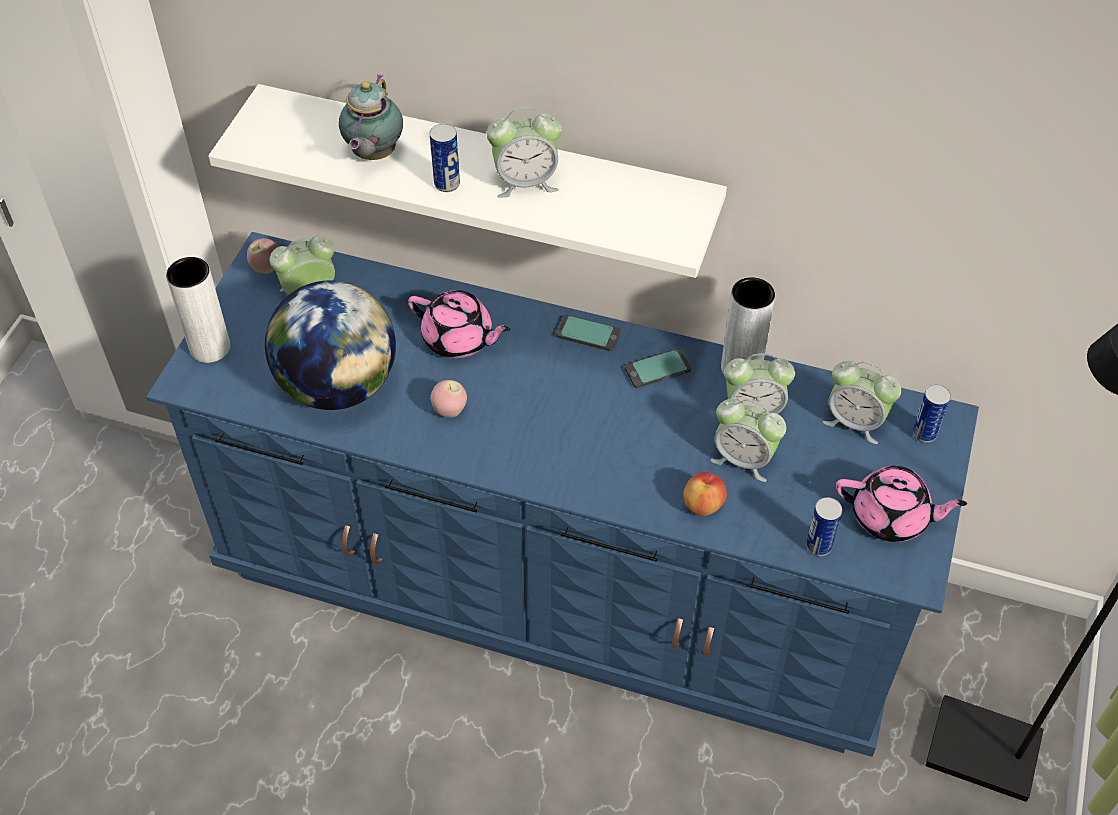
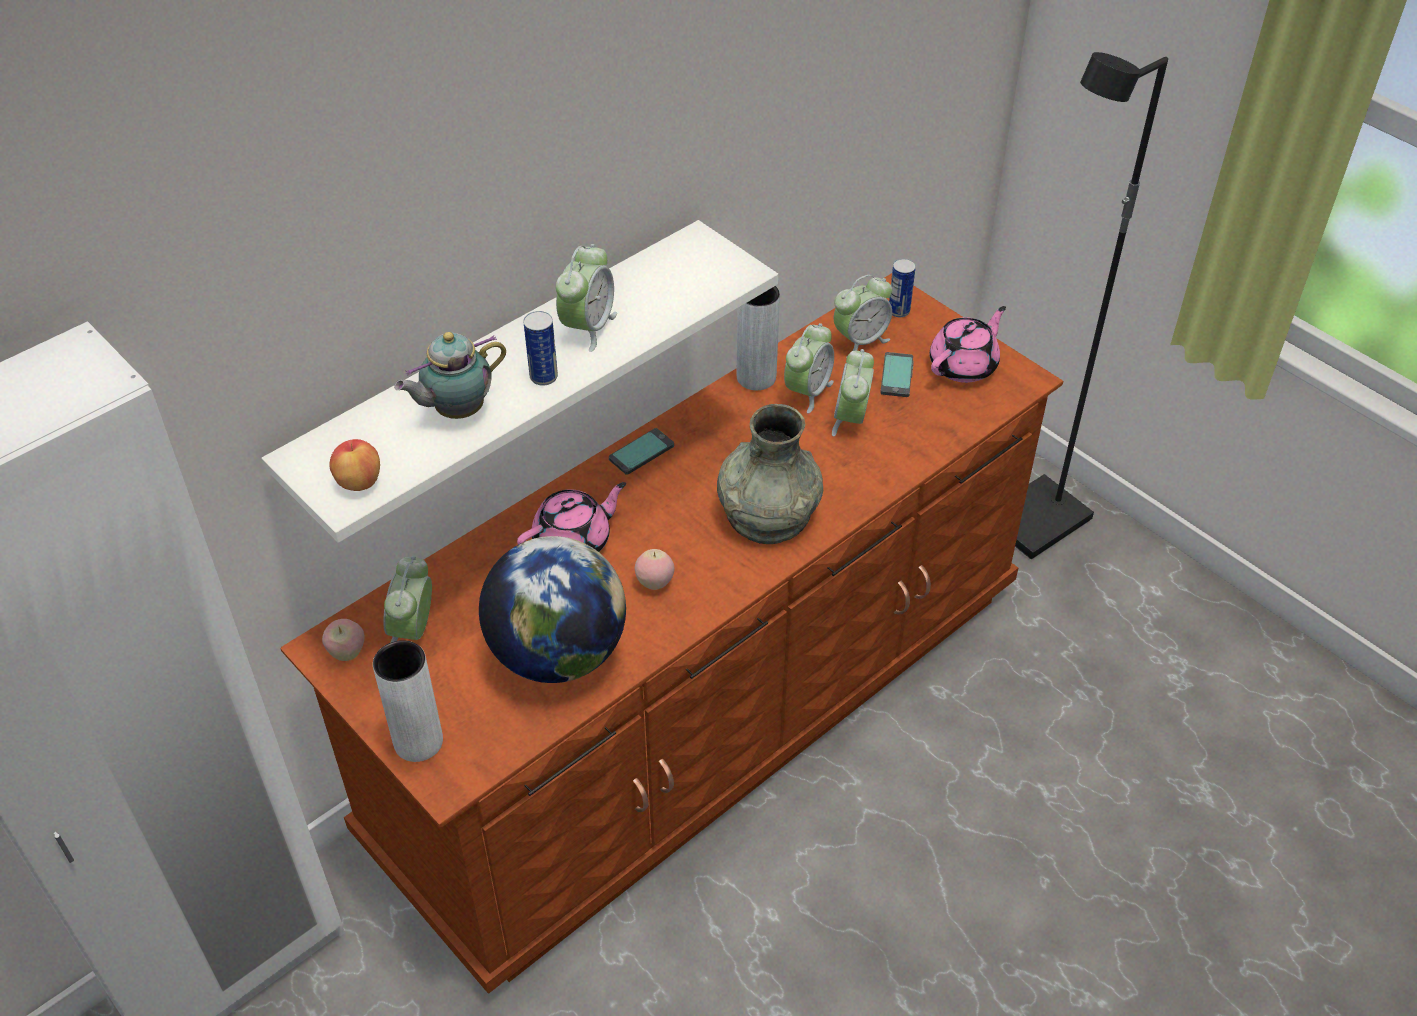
camera: 60 degrees left, 5 degrees down
blue dresser [146,232,979,757] -> brown dresser [280,273,1063,994]
teapot [339,74,403,160] -> teapot turned 105 degrees clockwise [394,332,506,419]
phone [625,348,692,388] -> phone moved to [880,352,914,397]
apple [683,472,727,516] -> apple moved to [329,439,380,491]
alarm clock [711,398,786,482] -> alarm clock turned 135 degrees clockwise [832,349,874,436]
can [806,497,842,556] -> none
none -> grey vase [717,404,823,544]

